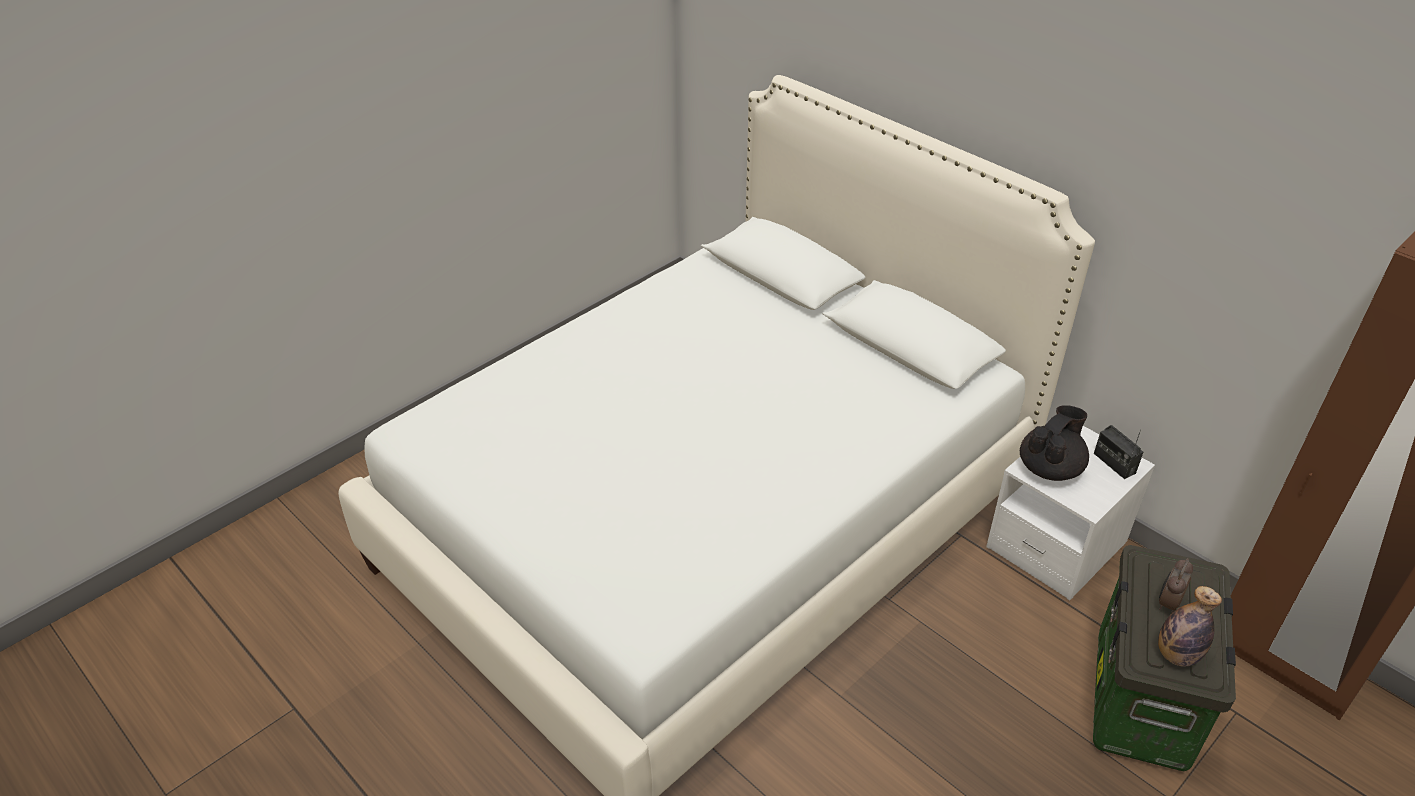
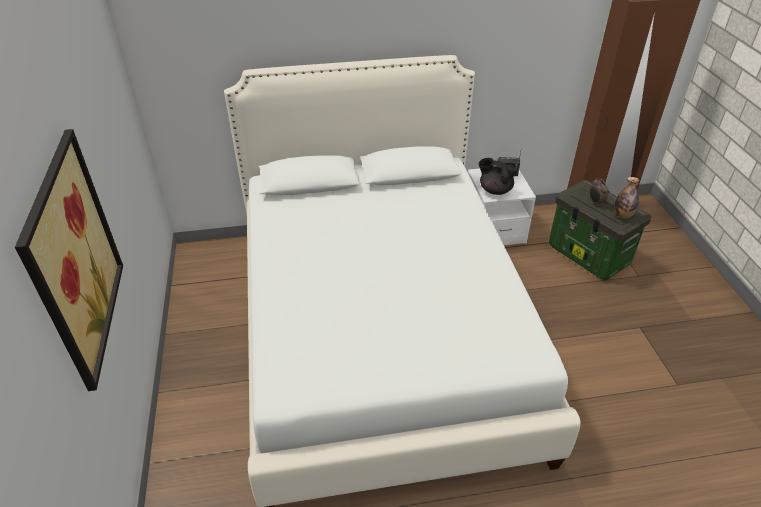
camera: 55 degrees left, 0 degrees up
black teapot [1020,405,1089,481] -> black teapot turned 45 degrees counterclockwise [479,158,514,195]
none -> picture [15,129,123,391]

